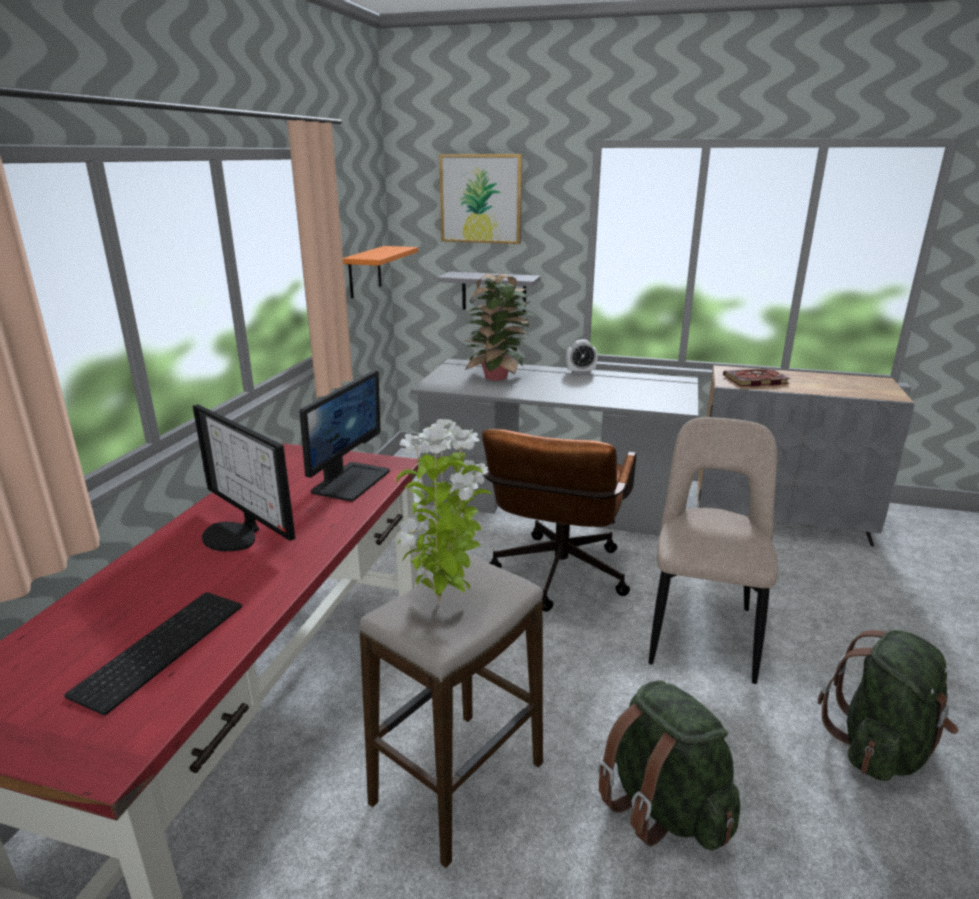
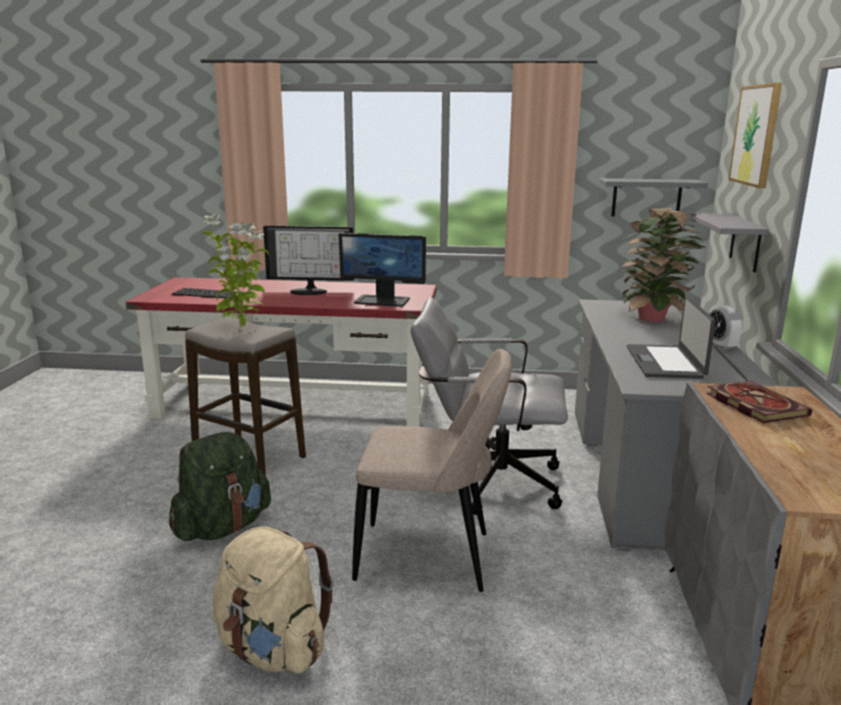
camera: 80 degrees right, 5 degrees down
monitor [193,404,295,551] -> monitor turned 120 degrees counterclockwise [263,226,354,295]
orange shelf [343,246,418,299] -> grey shelf [600,178,708,217]
brown office chair [482,429,636,612] -> grey office chair [411,297,568,515]
green backpack [818,630,958,781] -> beige backpack [213,527,334,673]
none -> laptop [627,296,716,379]

